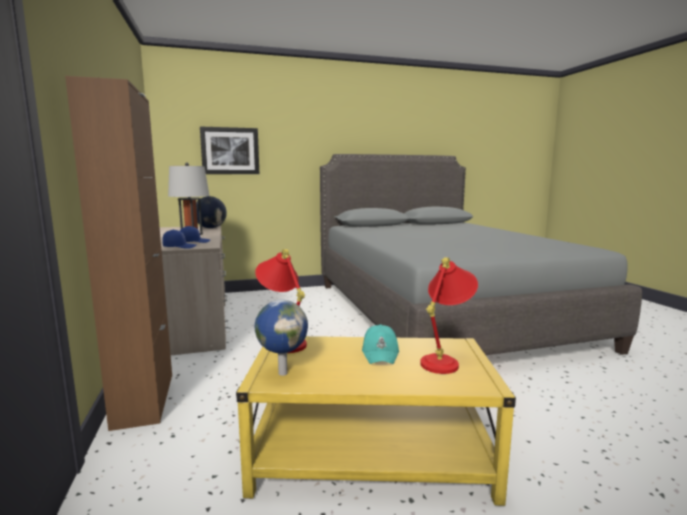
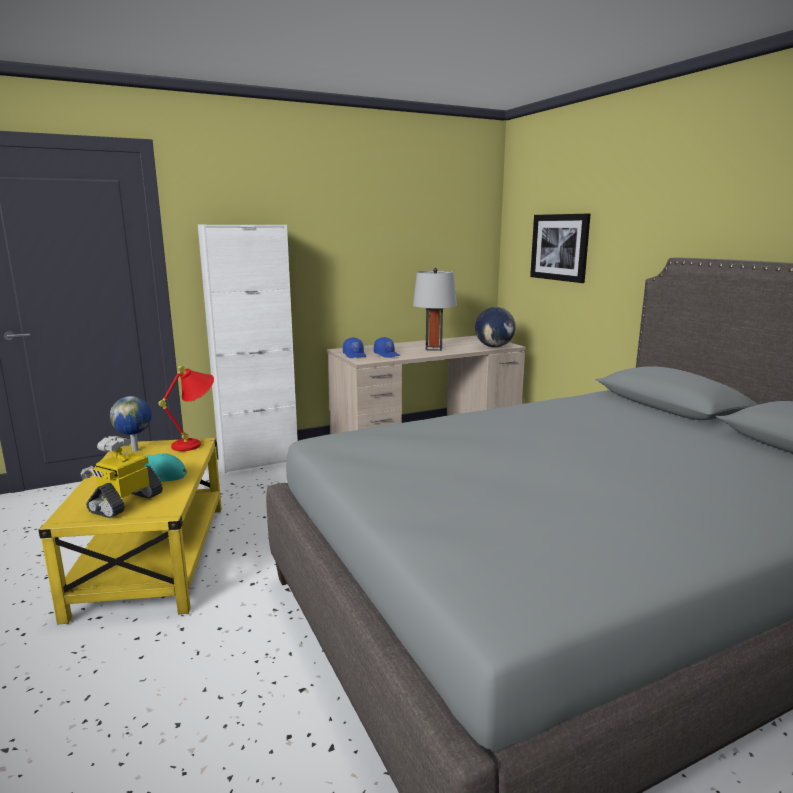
camera: 80 degrees right, 5 degrees up
brown cabinet [65,76,172,431] -> white cabinet [198,225,298,473]
red table lamp [420,257,478,374] -> toy robot [81,436,163,518]

